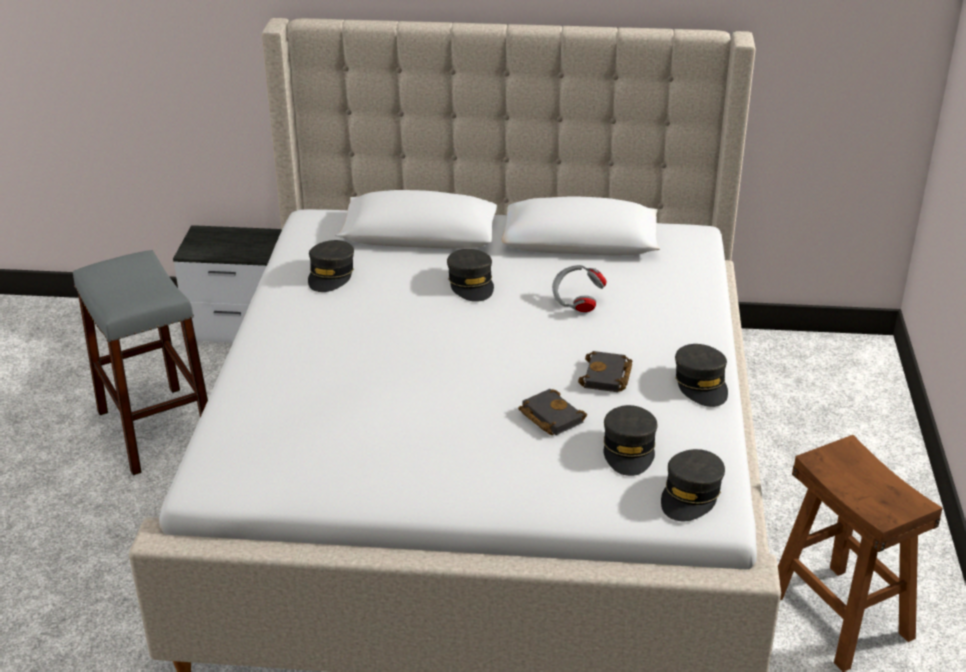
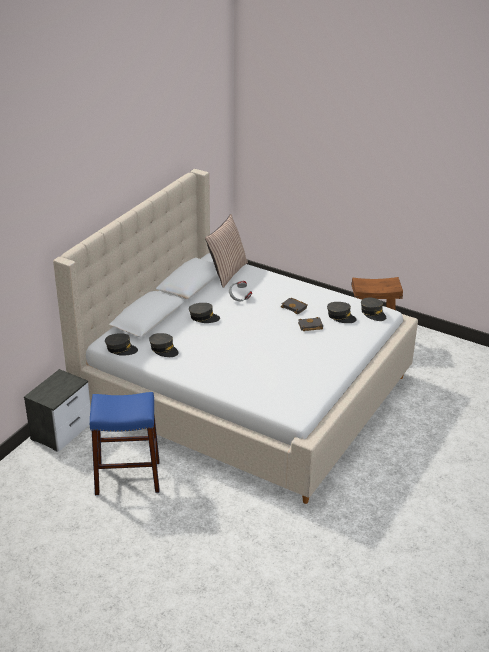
camera: 65 degrees left, 0 degrees up
grey stool [73,250,208,475] -> blue stool [90,392,160,495]
grey cap [675,344,728,407] -> grey cap moved to [105,333,138,356]
none -> pillow [205,214,248,288]

